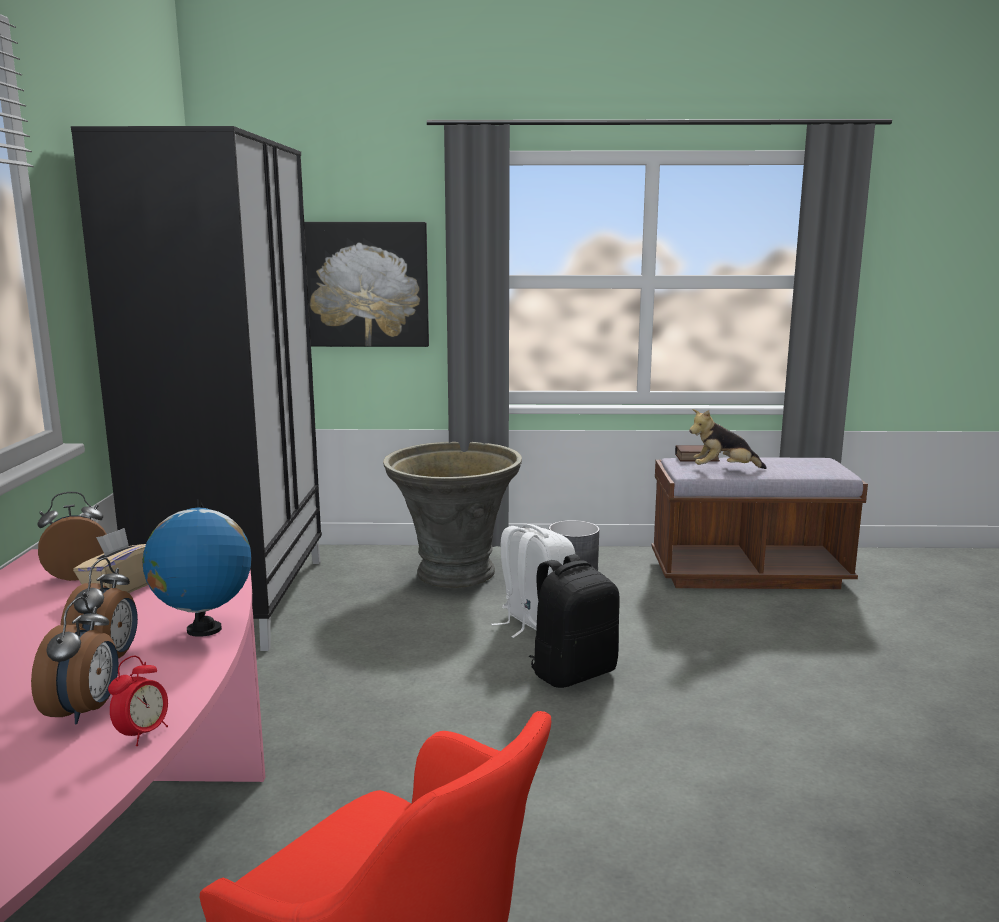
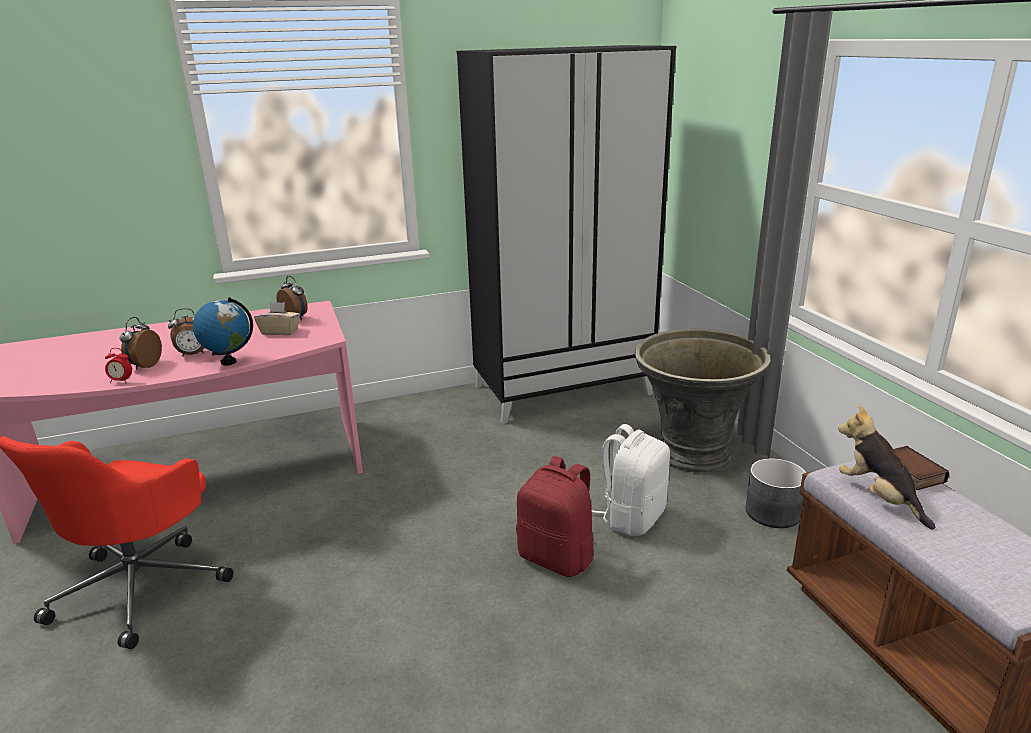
camera: 70 degrees right, 10 degrees up
alarm clock [31,597,119,724] -> alarm clock turned 120 degrees clockwise [120,317,162,370]
picture [304,222,429,347] -> none
black backpack [529,554,620,688] -> red backpack [516,456,594,577]

